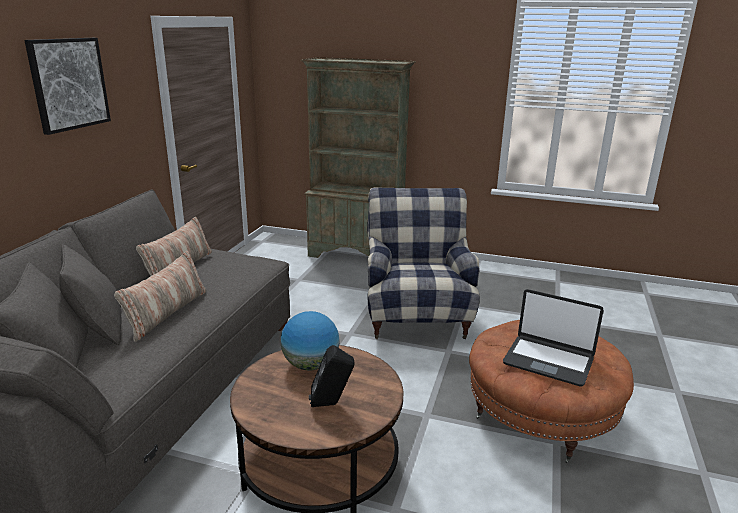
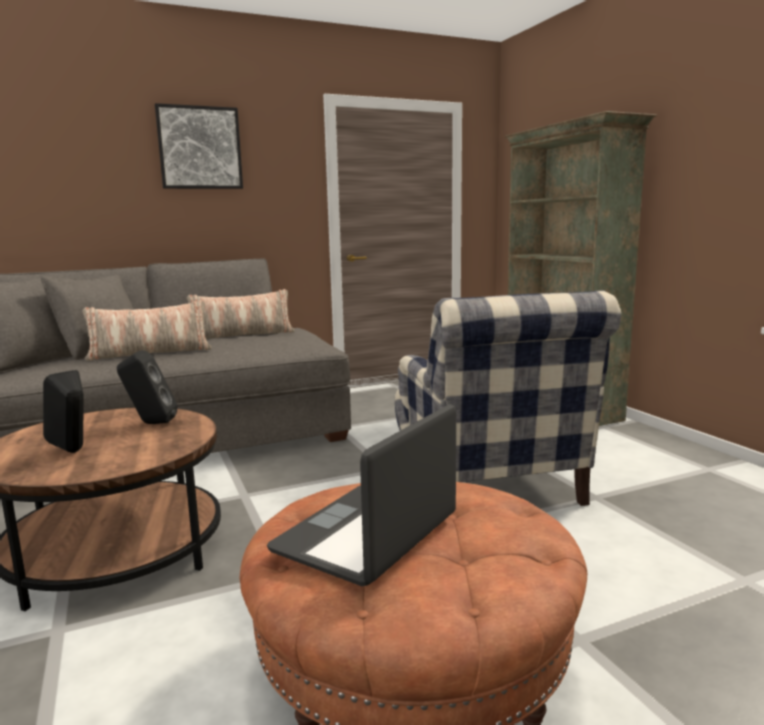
camera: 50 degrees right, 10 degrees down
globe [281,311,339,371] -> black speaker [117,350,178,424]
armchair [367,187,480,339] -> armchair turned 120 degrees clockwise [395,290,621,506]
laptop [503,289,604,386] -> laptop turned 45 degrees clockwise [267,404,456,586]

